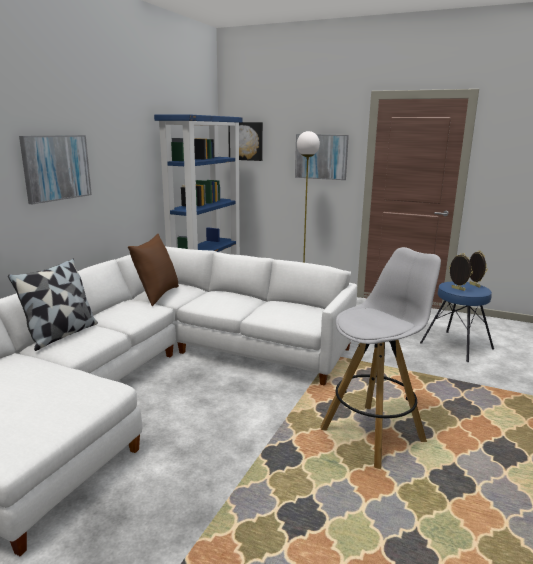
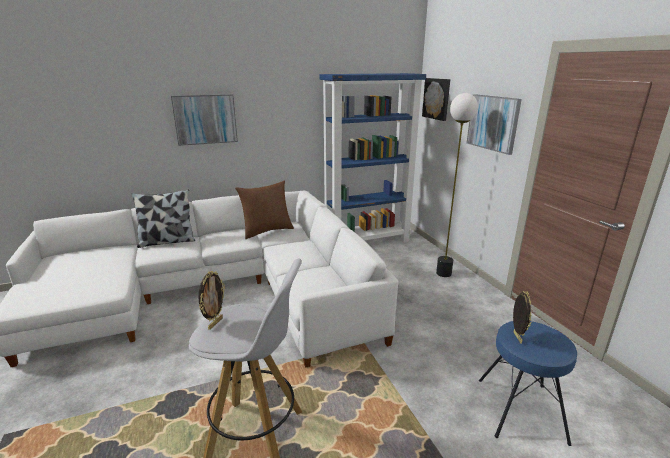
camera: 45 degrees right, 5 degrees up
picture frame [469,250,488,287] -> picture frame moved to [198,271,225,330]

